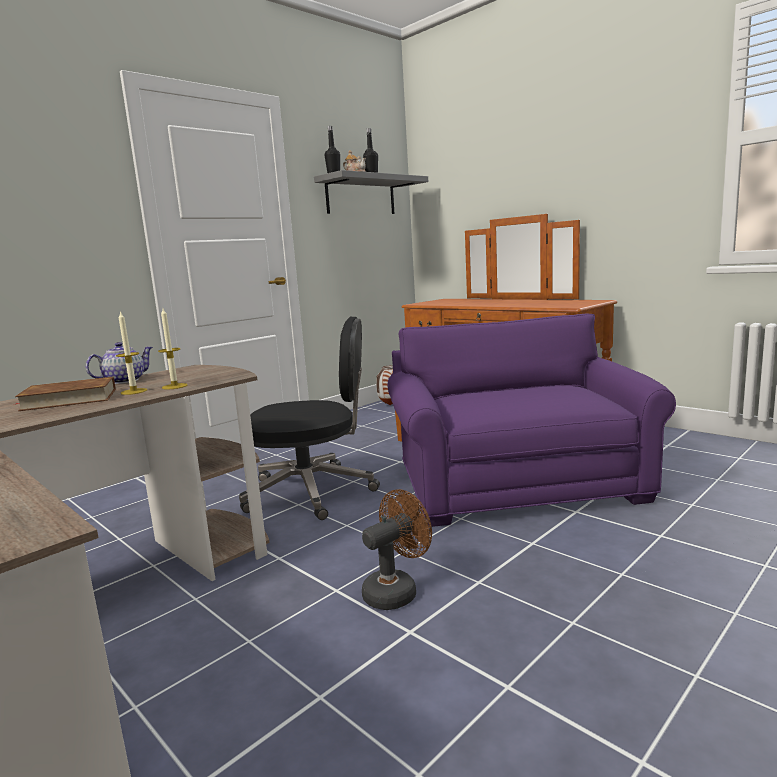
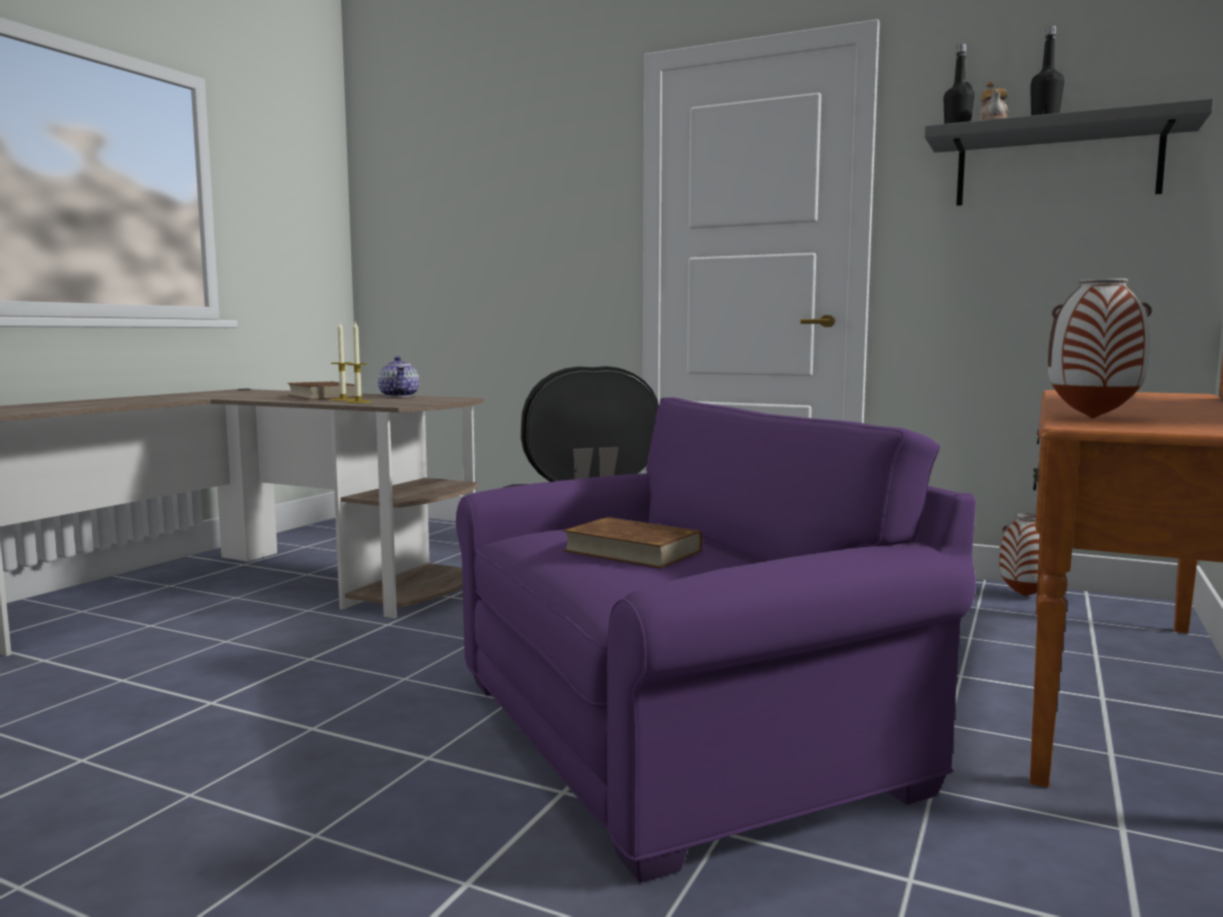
camera: 70 degrees right, 5 degrees down
teapot [86,342,153,384] -> teapot turned 45 degrees clockwise [378,356,419,397]
brown fan [362,489,432,610] -> none
none -> brown book [563,517,703,568]
none -> vase [1048,278,1152,419]

